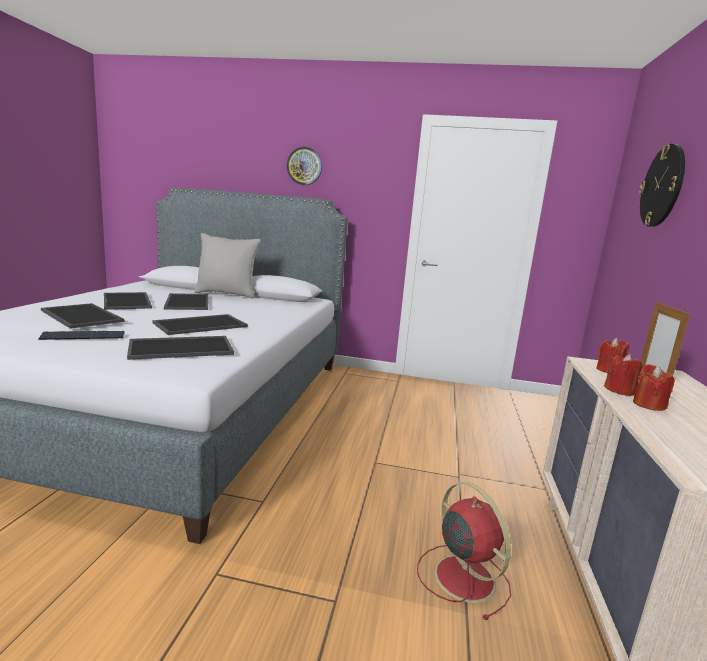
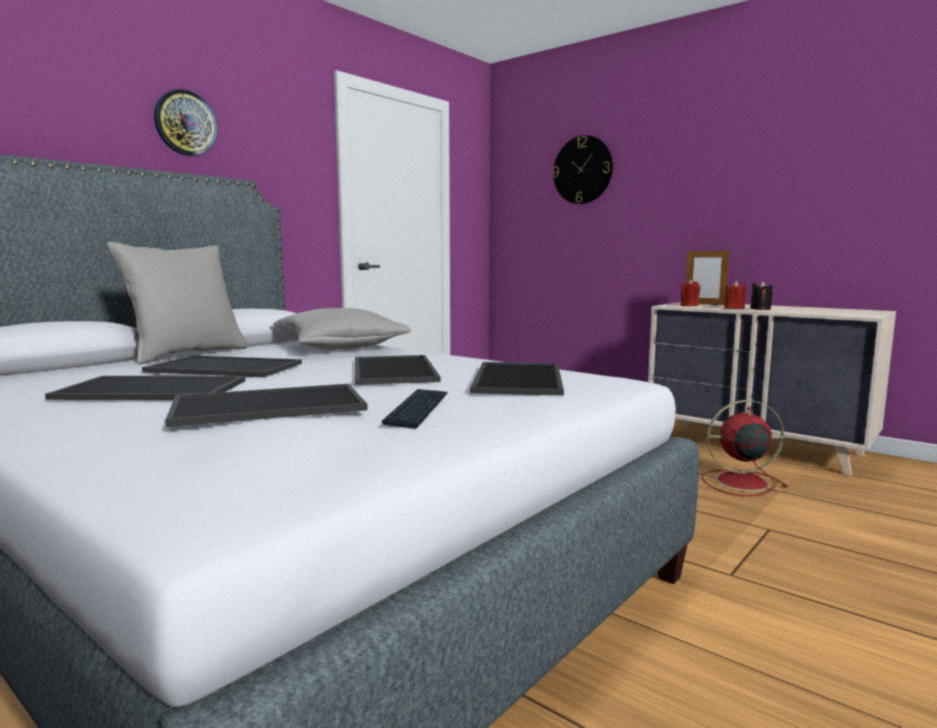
camera: 60 degrees left, 5 degrees down
red candle [633,364,675,411] -> black candle [750,281,773,310]
none -> grey pillow [273,308,412,350]

